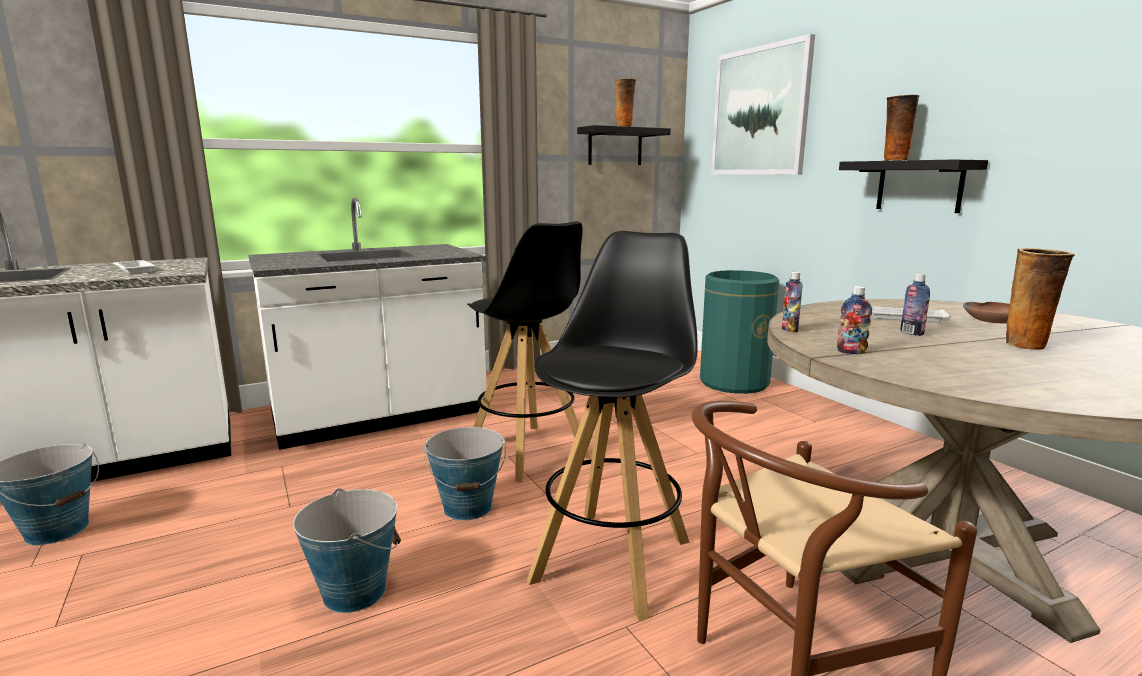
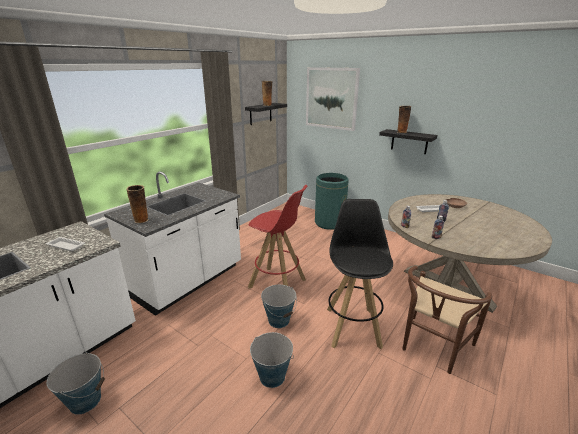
camera: 25 degrees left, 10 degrees up
black stool [467,221,591,483] -> red stool [248,185,308,288]
vase [1002,248,1075,351] -> vase moved to [126,185,148,223]

